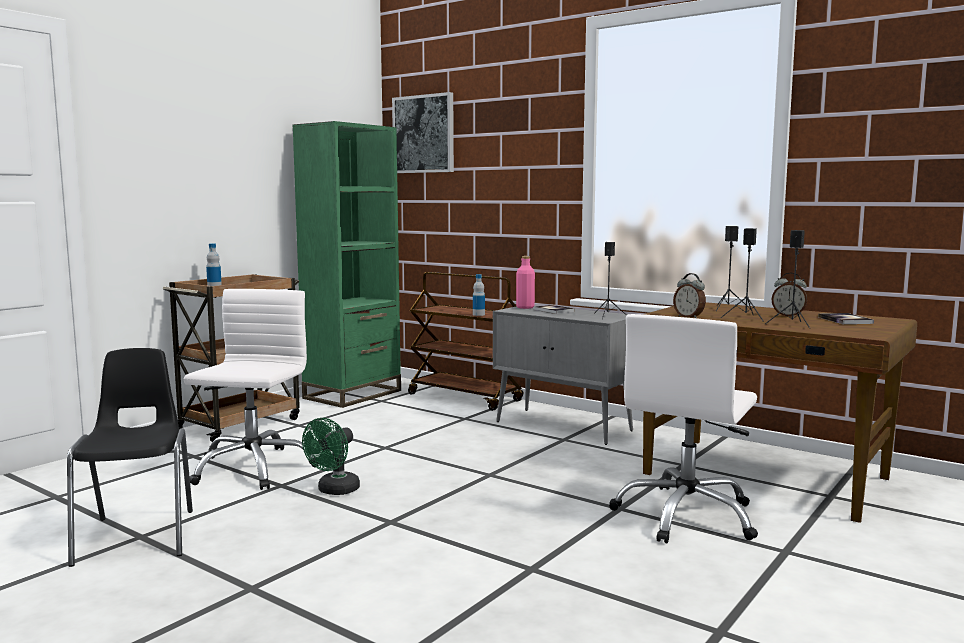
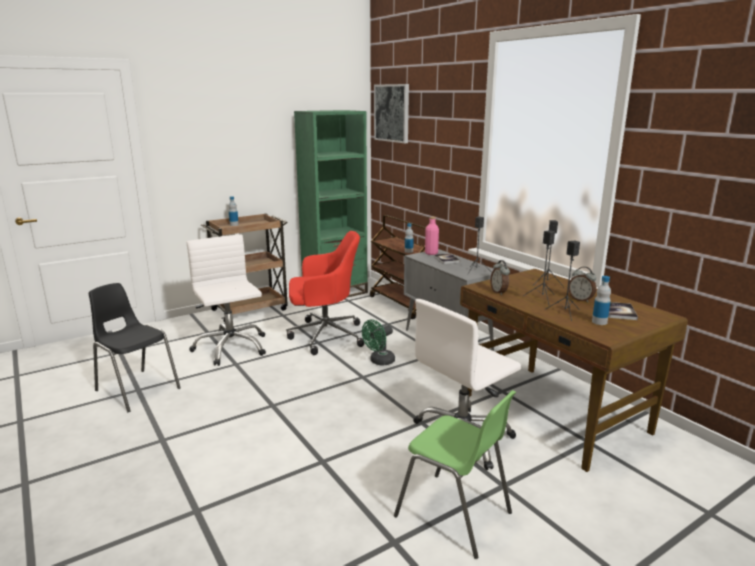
camera: 20 degrees right, 10 degrees up
black chair [67,348,193,567] -> black chair turned 60 degrees counterclockwise [89,283,181,412]
white office chair [184,289,319,490] -> white office chair turned 60 degrees counterclockwise [187,234,266,366]
green fan [302,418,360,495] -> green fan moved to [362,319,395,365]
none -> red office chair [286,231,364,355]
none -> green chair [394,390,516,559]
none -> bottle [592,276,611,325]

